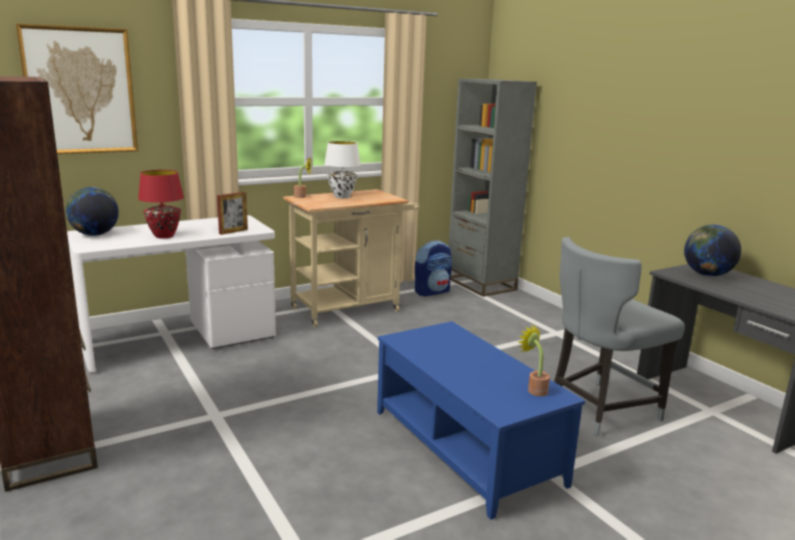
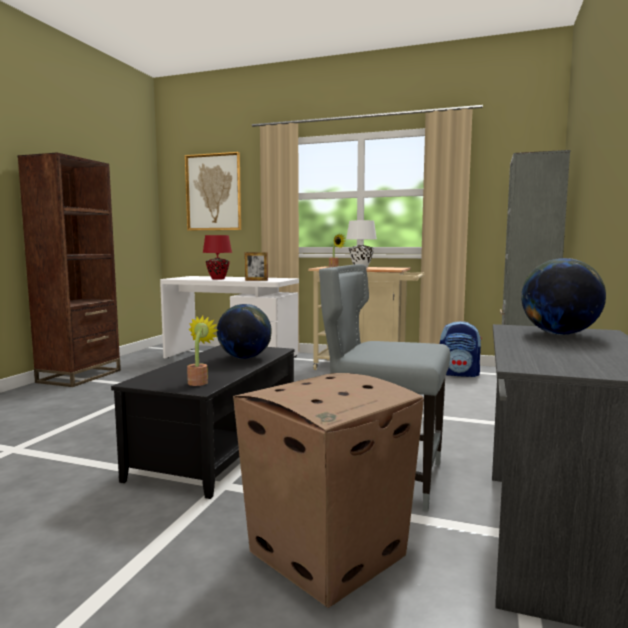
camera: 50 degrees right, 10 degrees down
globe [66,187,119,236] -> globe moved to [217,304,272,359]
blue coffee table [377,321,585,520] -> black coffee table [111,345,295,499]
none -> cardboard box [233,373,424,608]

